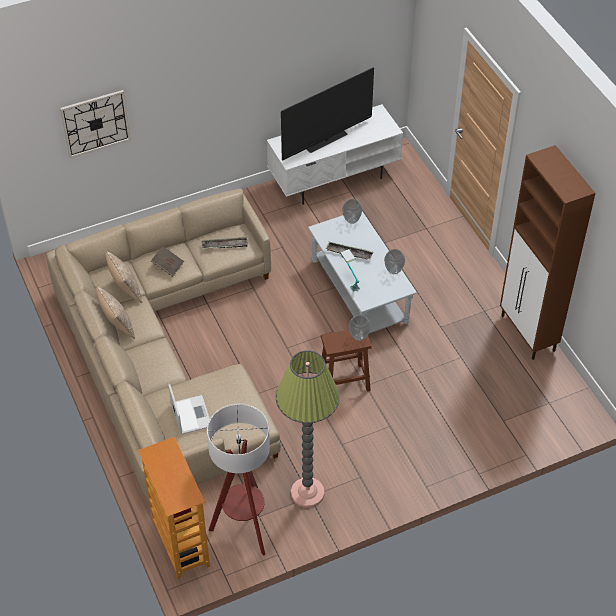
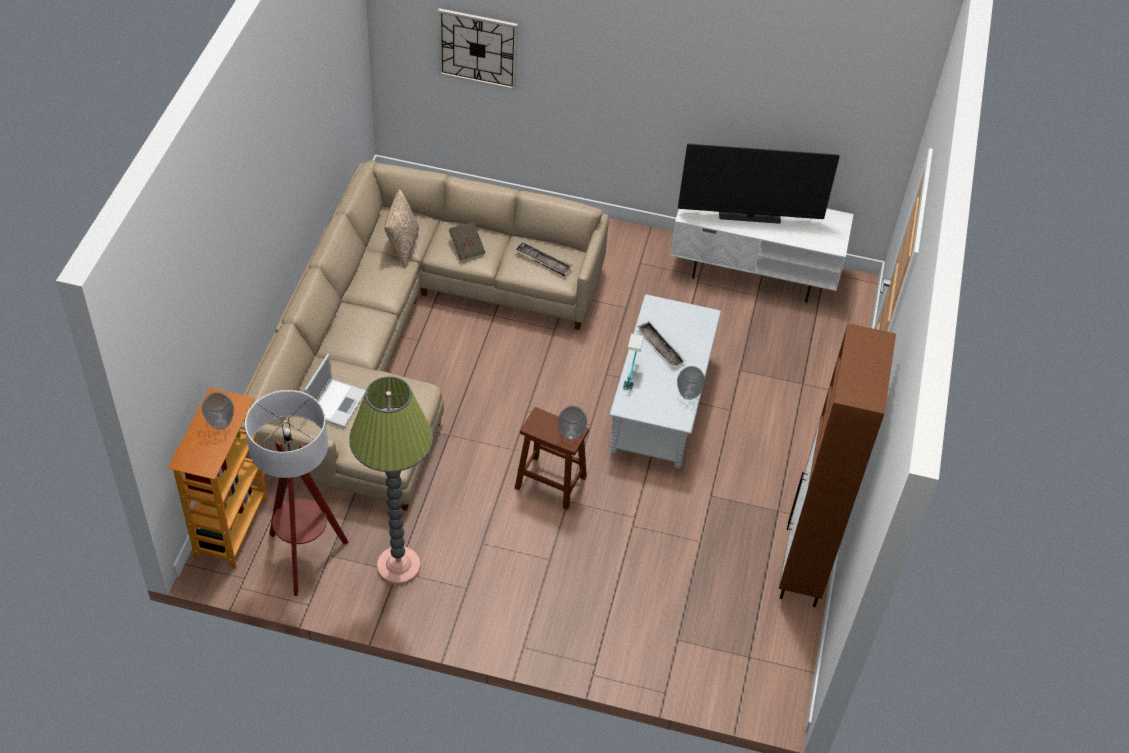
camera: 35 degrees right, 0 degrees up
pillow [96,287,135,339] -> none
vase [342,199,362,224] -> vase moved to [202,392,234,429]

